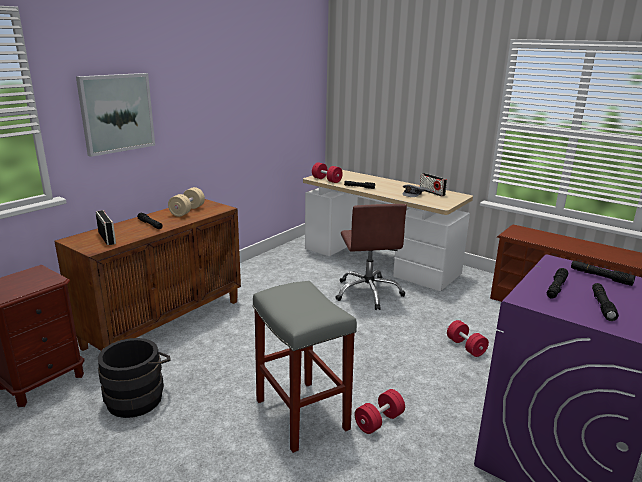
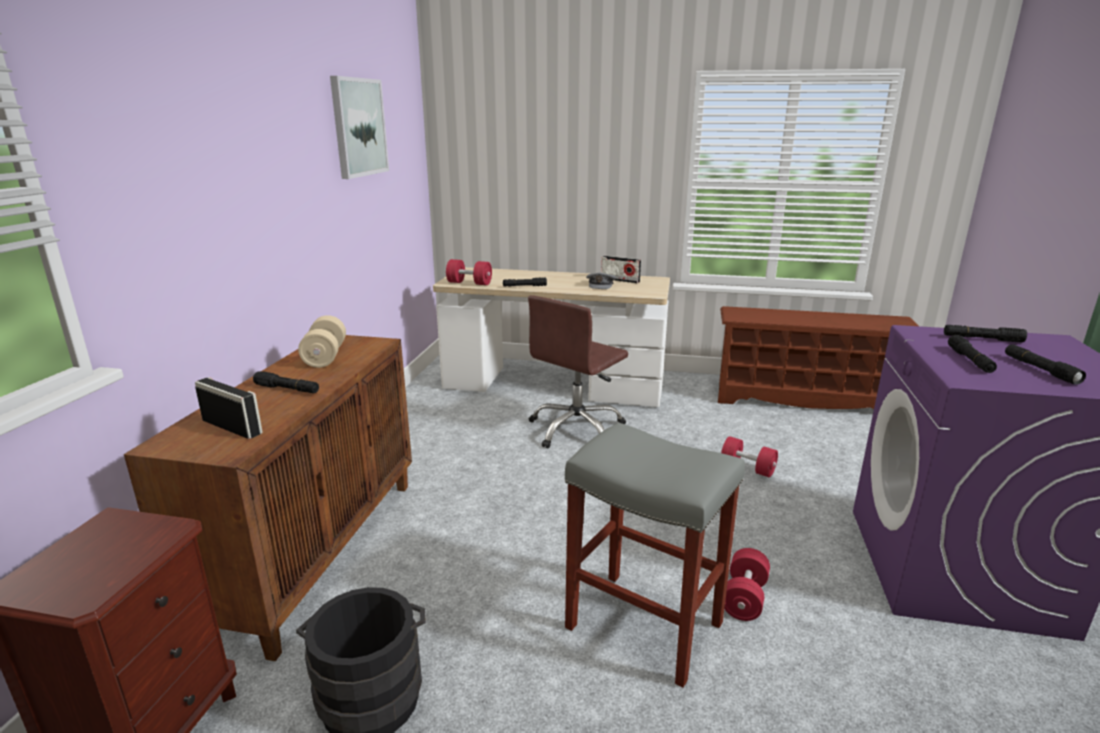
camera: 25 degrees left, 0 degrees up
picture [76,73,155,157] -> picture moved to [330,76,389,179]
brown office chair [335,204,407,310] -> brown office chair turned 75 degrees clockwise [528,295,628,448]

